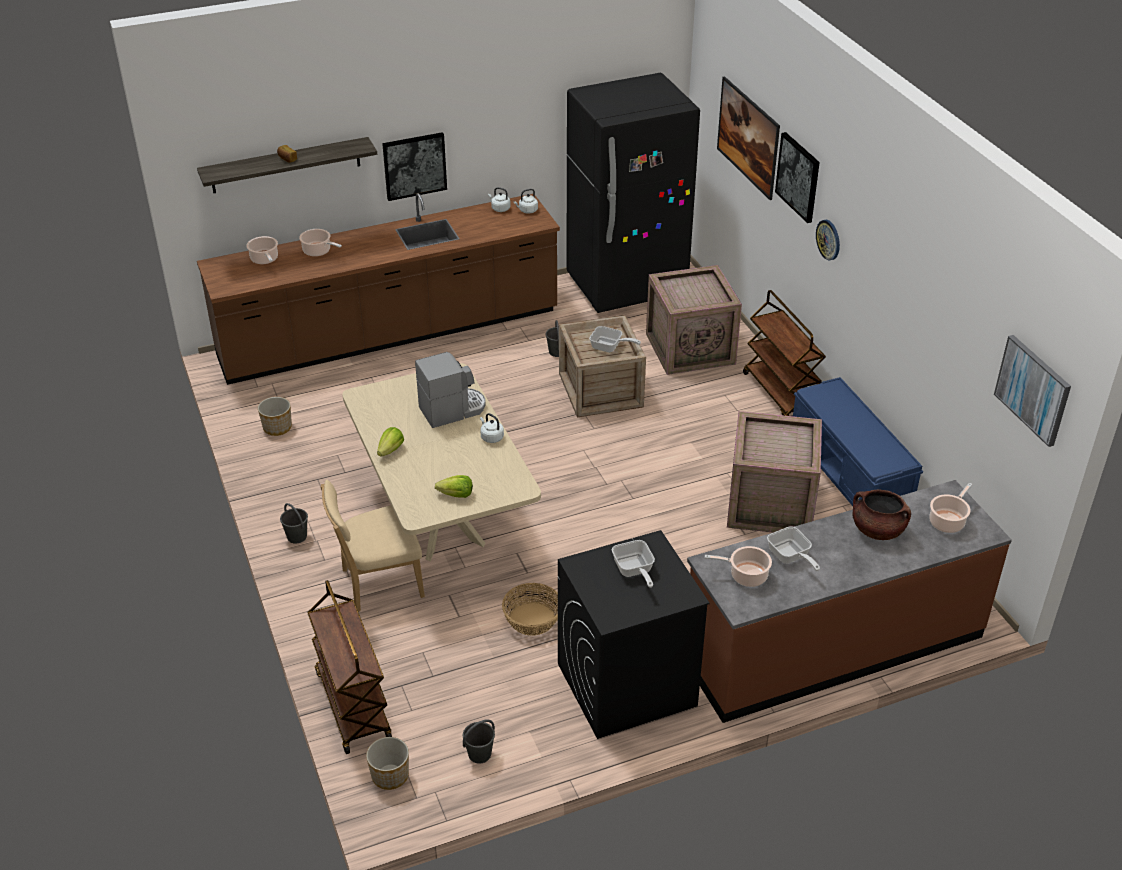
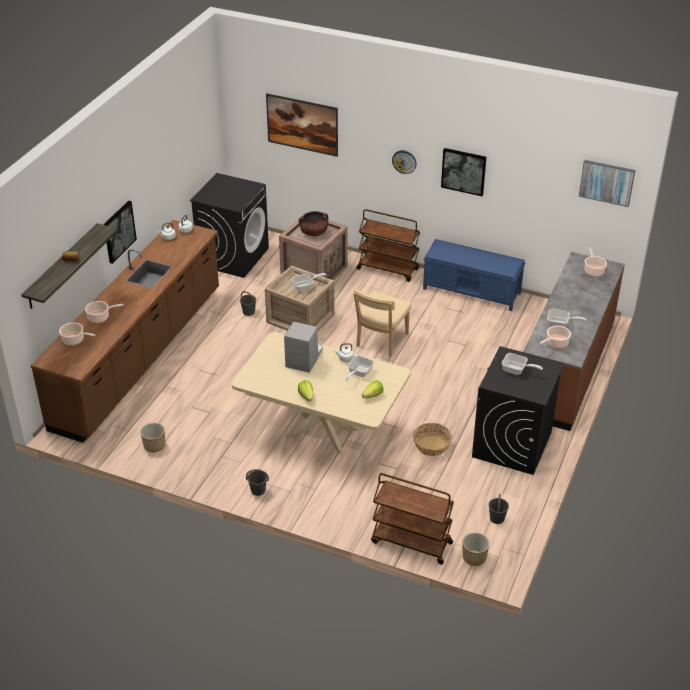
camera: 45 degrees left, 0 degrees up
beige chair [321,480,425,612] -> beige chair moved to [354,289,411,357]
black fridge [566,73,700,313] -> black washing machine [190,173,269,278]
crate [727,411,822,533] -> none
picture [775,132,820,223] -> picture moved to [441,148,486,196]
brown cooking pot [853,490,911,540] -> brown cooking pot moved to [299,211,328,236]
none -> frying pan [346,356,374,381]

